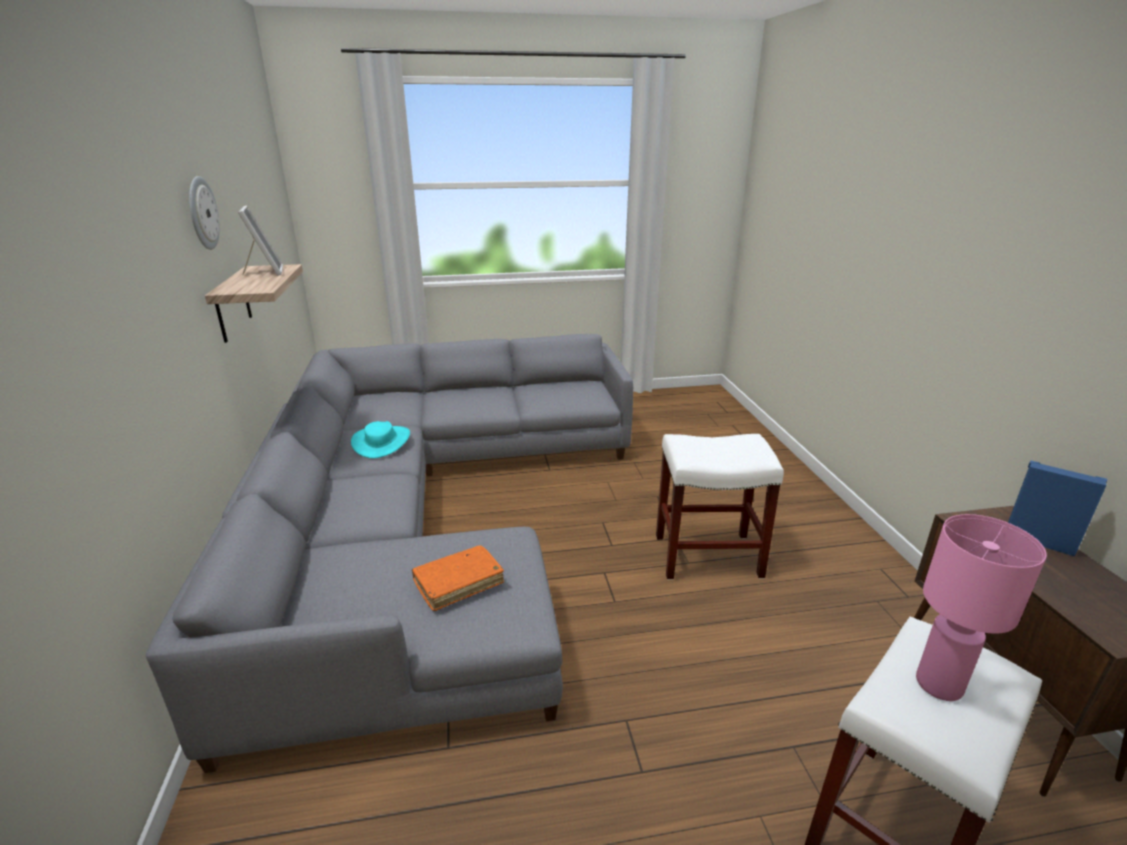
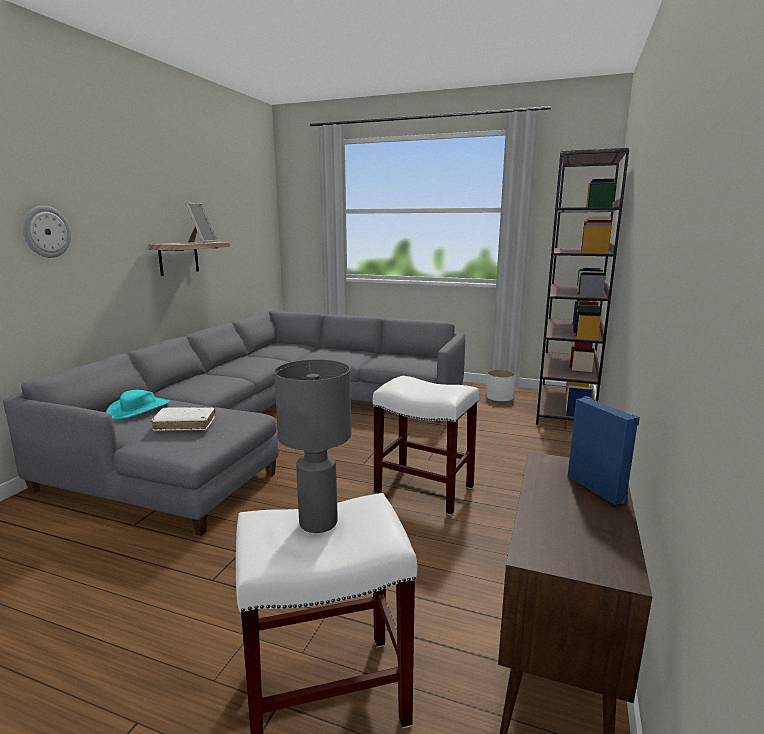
camera: 30 degrees right, 10 degrees down
wall clock [189,176,220,250] -> wall clock moved to [22,206,71,258]
turquoise hat [351,421,410,458] -> turquoise hat moved to [106,390,170,420]
orange book [412,545,504,611] -> white book [151,407,216,431]
pink table lamp [916,514,1047,701] -> grey table lamp [274,360,351,533]
none -> white planter [486,370,515,401]
none -> brown bookcase [536,148,629,425]

